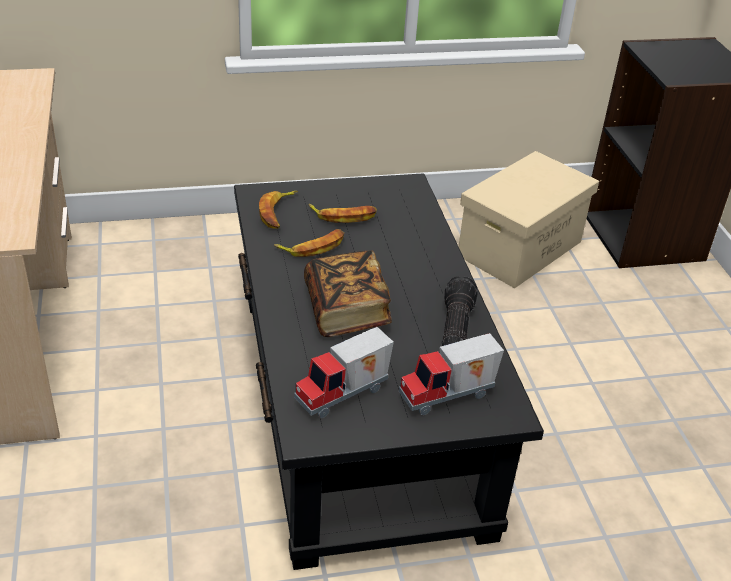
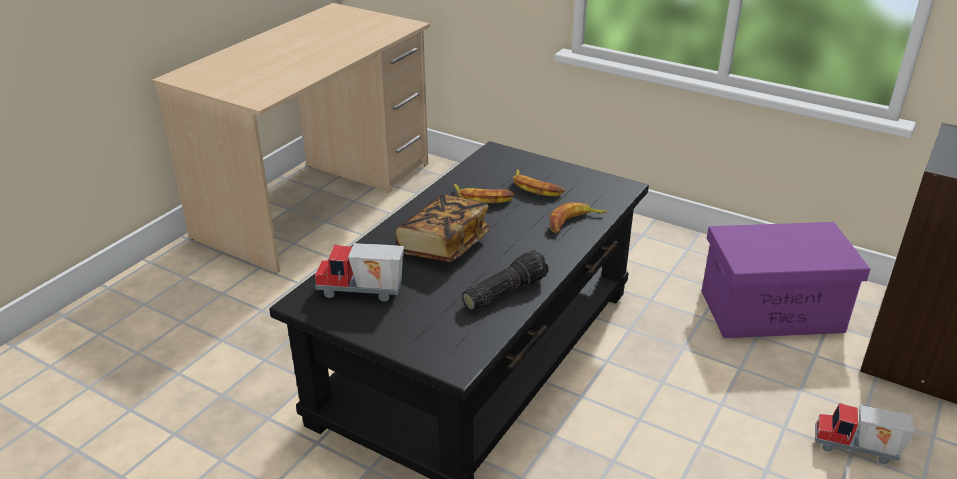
camera: 45 degrees right, 5 degrees down
banana [259,191,298,228] -> banana moved to [550,203,608,233]
toy truck [399,333,504,415] -> toy truck moved to [815,403,914,464]
beige storage box [459,151,599,288] -> purple storage box [701,222,870,338]

